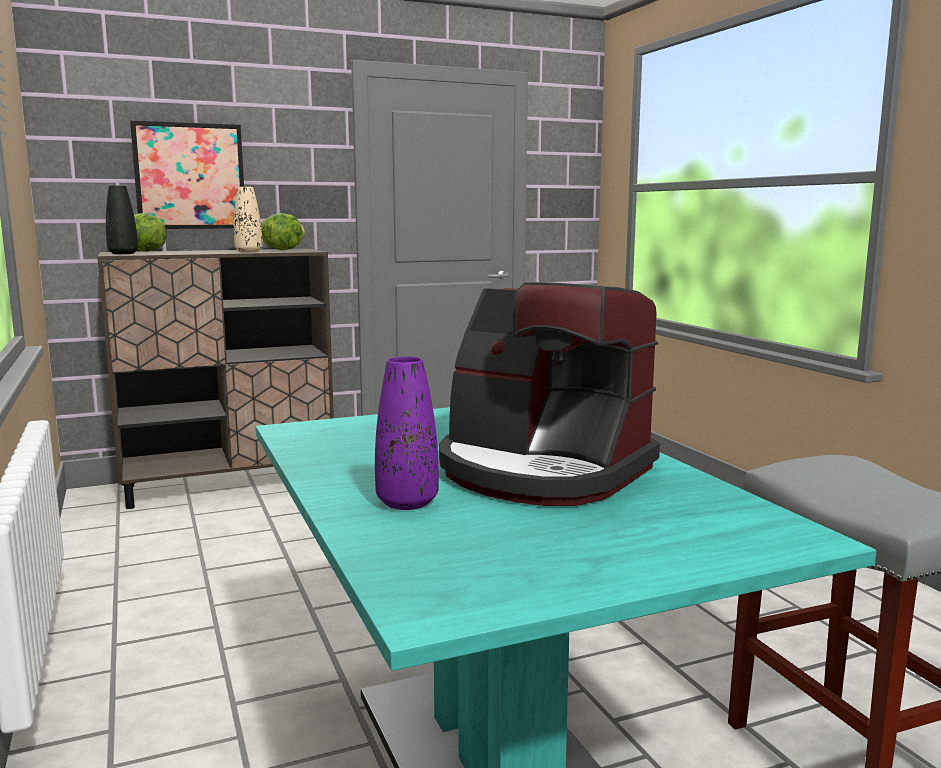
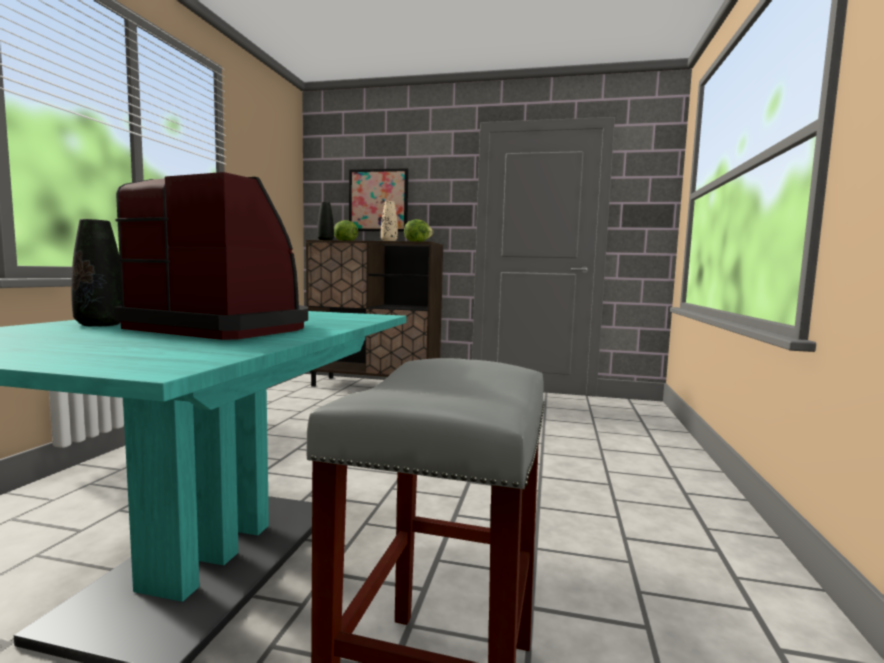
camera: 35 degrees right, 5 degrees down
purple vase [375,356,439,510] -> black vase [71,219,122,327]
coffee machine [439,282,660,506] -> coffee machine turned 135 degrees clockwise [114,172,308,340]

